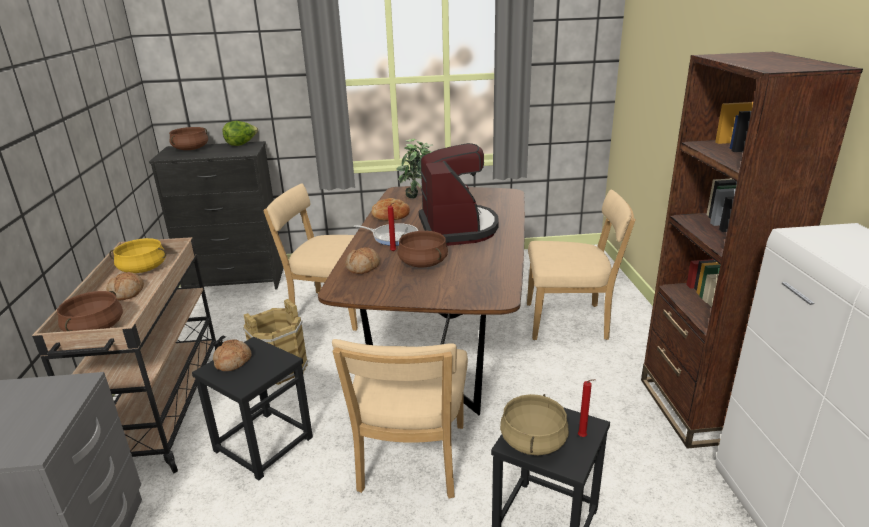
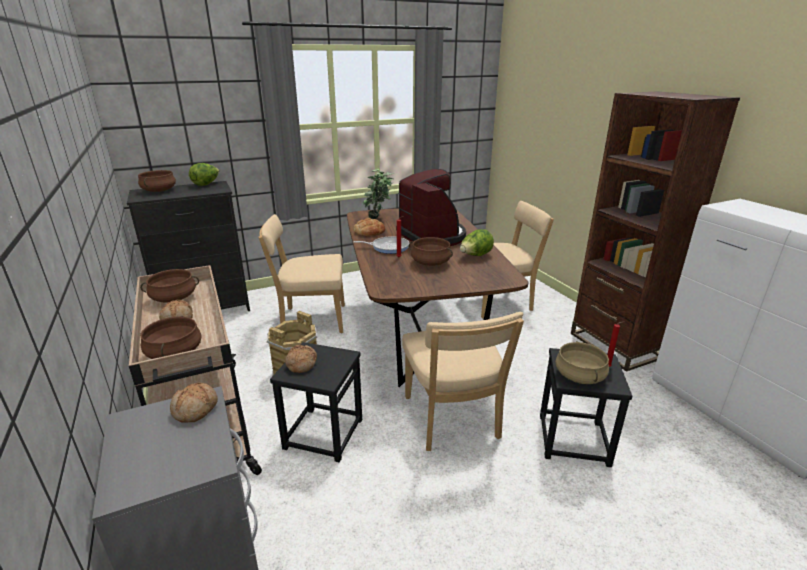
camera: 20 degrees left, 0 degrees up
yellow cooking pot [109,238,166,273] -> brown cooking pot [140,269,199,303]
bread [346,247,380,274] -> bread moved to [170,382,218,423]
none -> lettuce [460,229,494,256]

